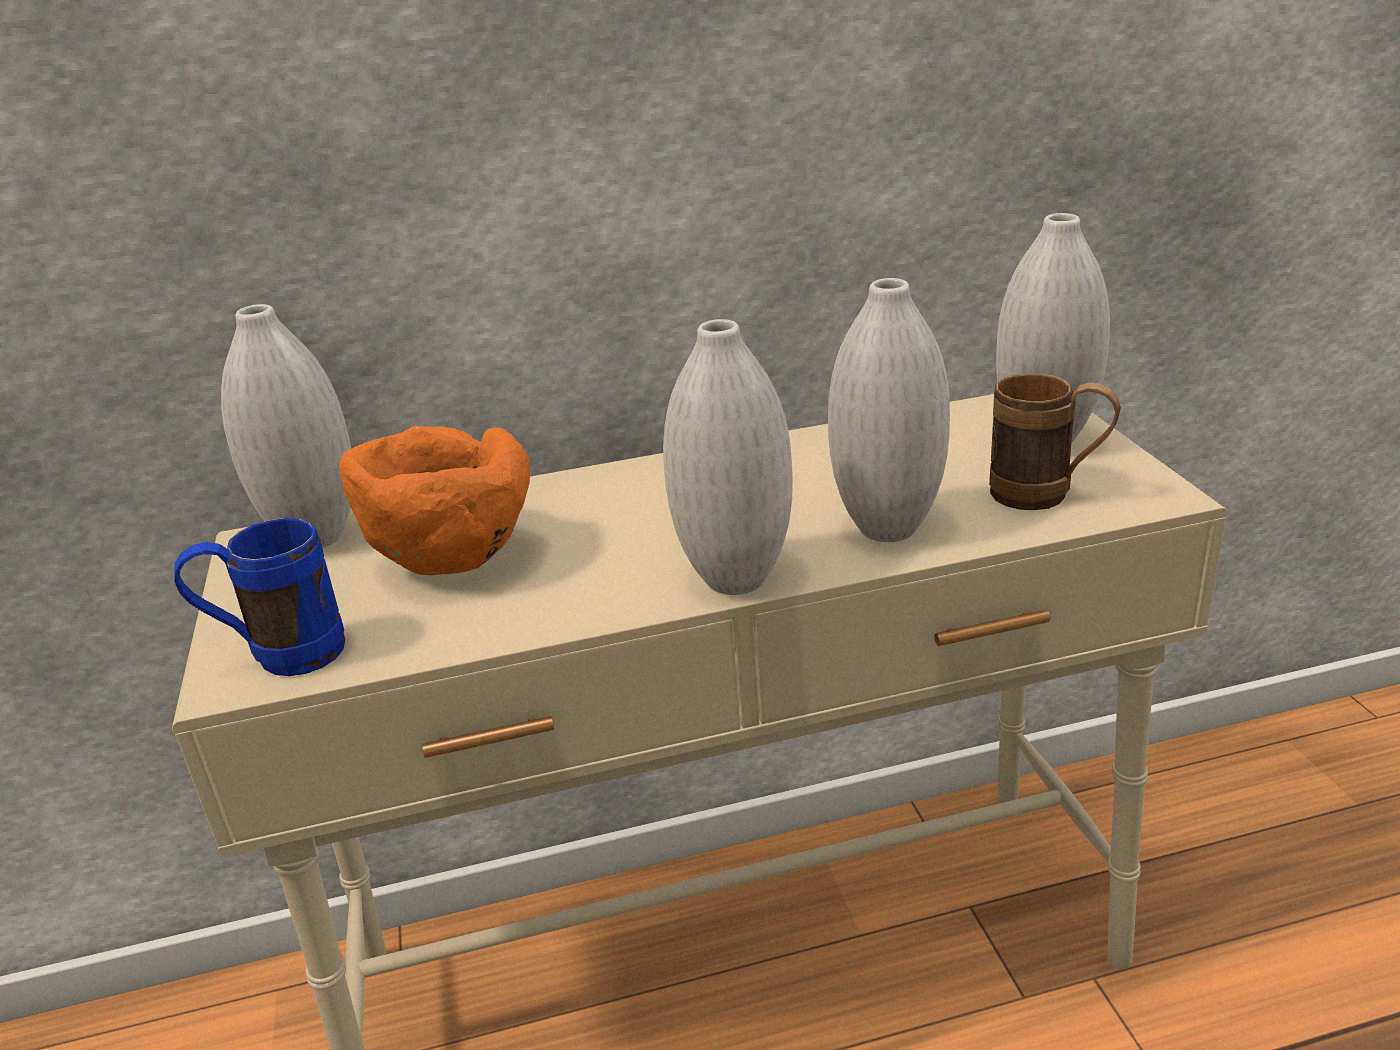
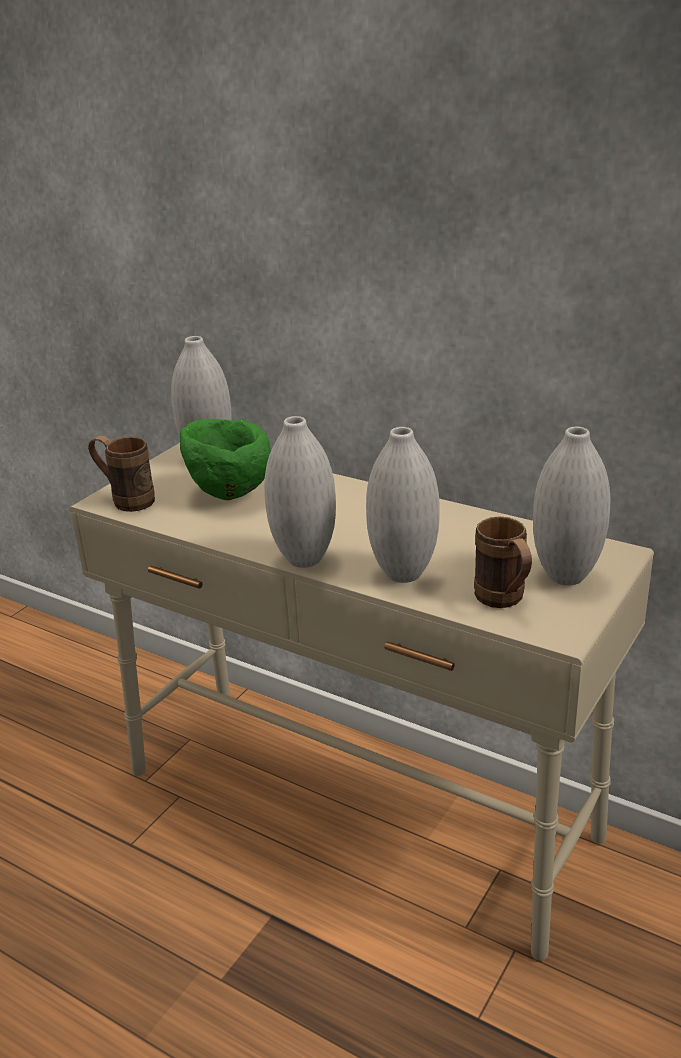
camera: 45 degrees right, 0 degrees up
blue mug [174,517,345,676] -> brown mug [88,435,155,512]
orange bowl [339,426,530,575] -> green bowl [180,419,271,500]

